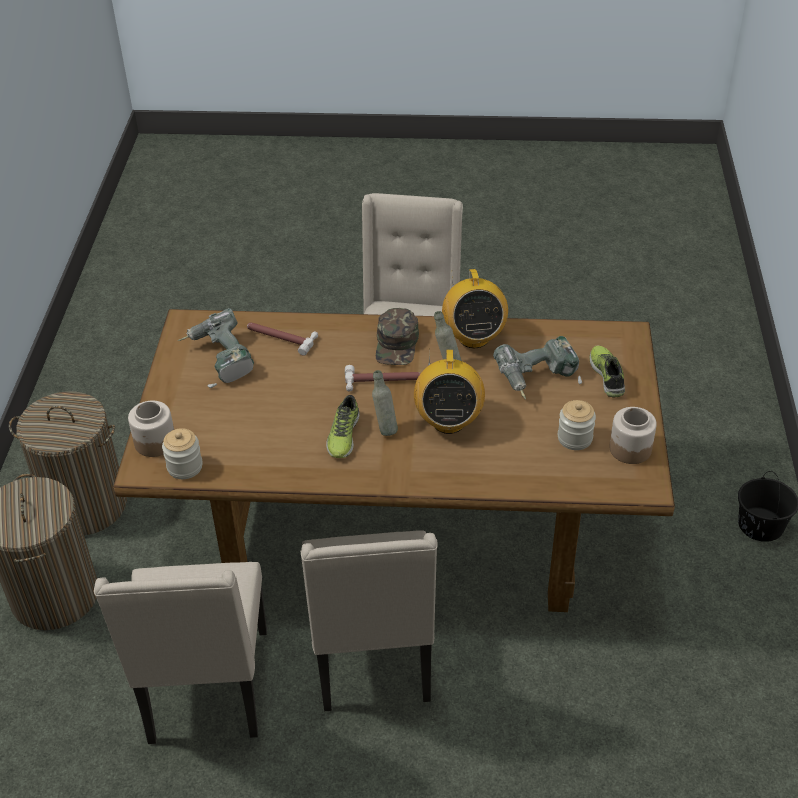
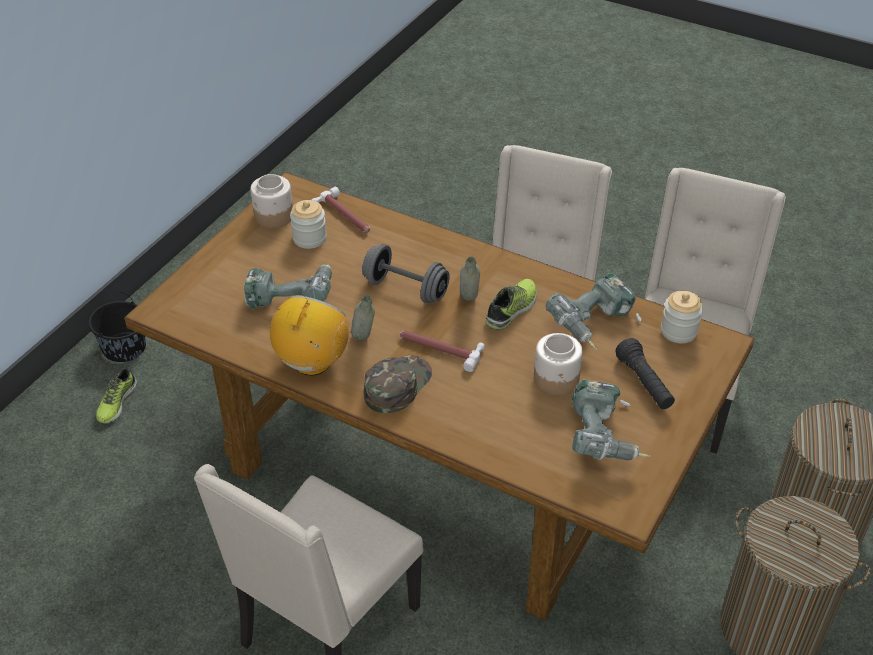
camera: 155 degrees left, 0 degrees up
jar [128,401,174,457] -> jar moved to [534,333,583,395]
hammer [247,323,318,356] -> hammer moved to [311,187,370,233]
radio [414,349,485,434] -> grey dumbbell [362,244,450,303]
shoe [590,345,625,397] -> shoe moved to [96,367,137,423]
none -> power drill [546,273,642,350]
none -> black flashlight [616,338,675,409]

